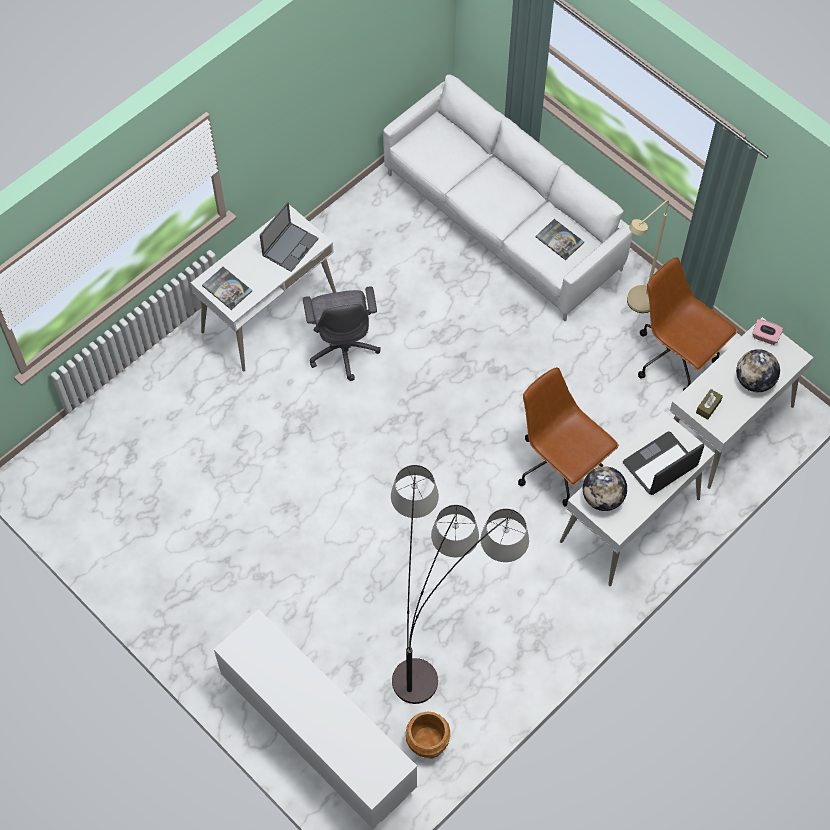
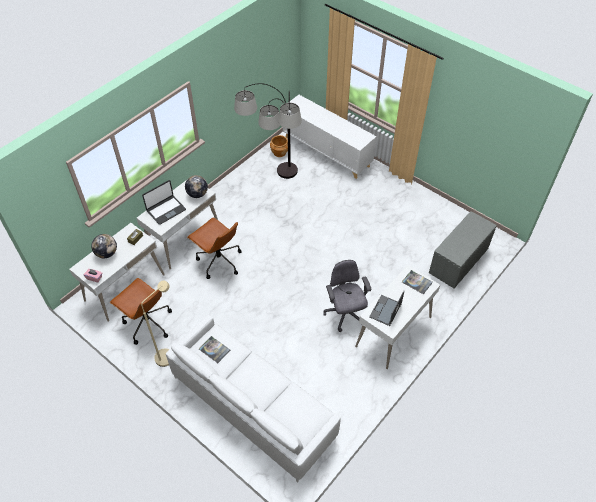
camera: 175 degrees right, 10 degrees down
none -> grey bench [429,211,497,288]

